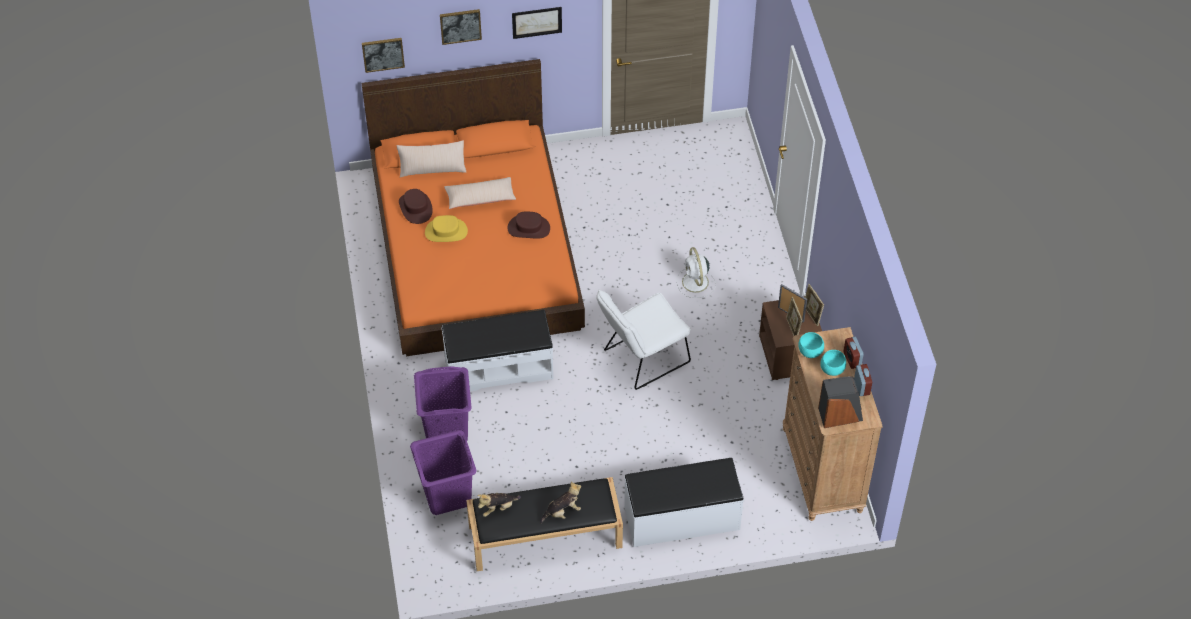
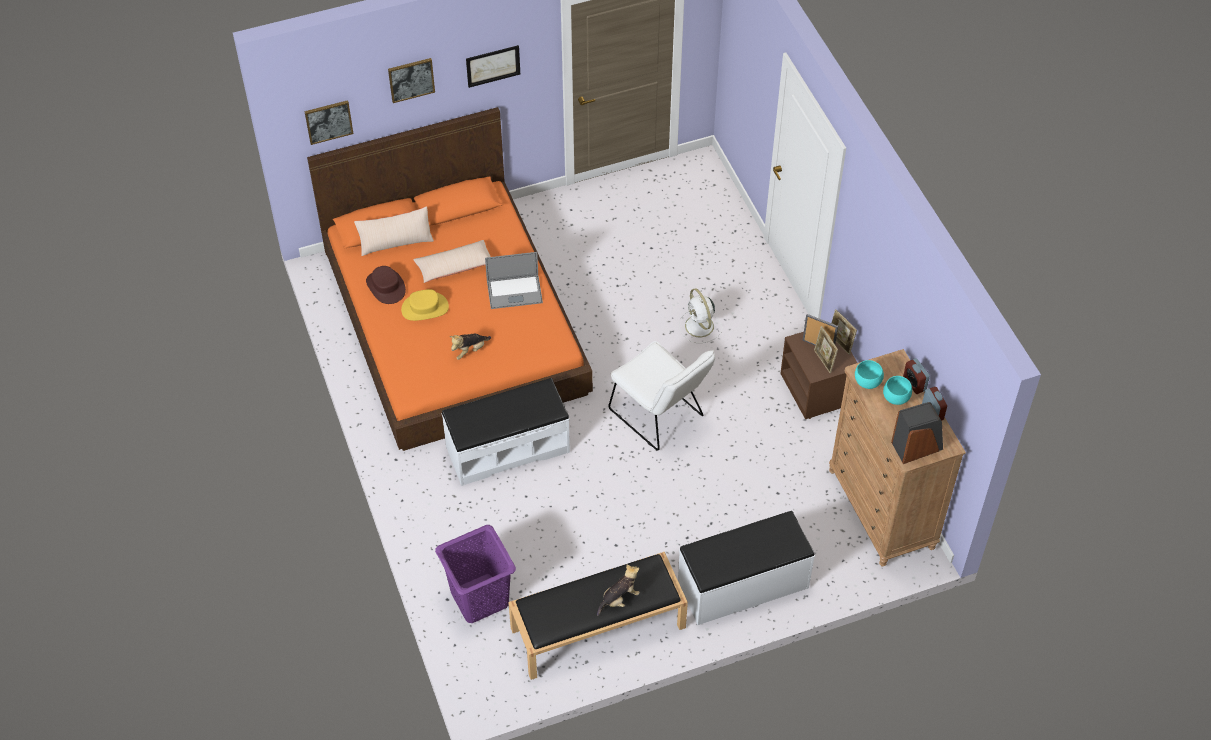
camera: 10 degrees left, 0 degrees up
purple laundry basket [414,366,472,440] -> none
plush toy [477,493,521,517] -> plush toy moved to [450,334,491,360]
brown hat [508,211,550,238] -> laptop [485,252,543,309]
white chair [596,289,691,390] -> white chair turned 90 degrees counterclockwise [608,341,715,451]

